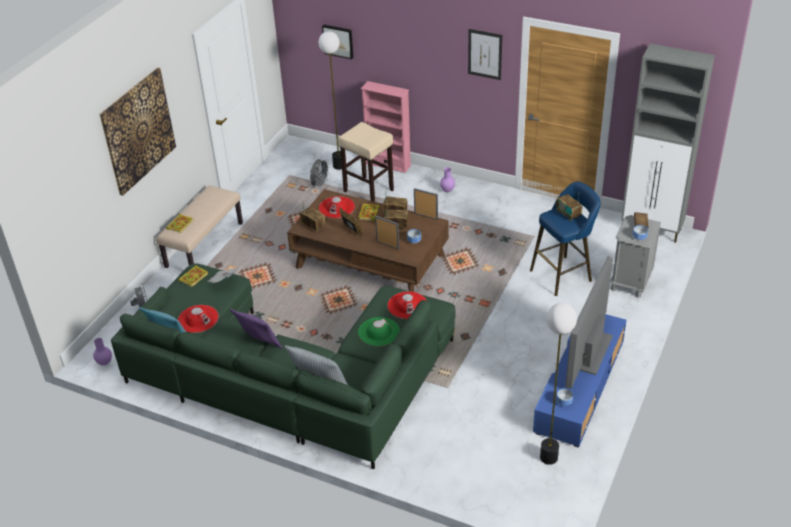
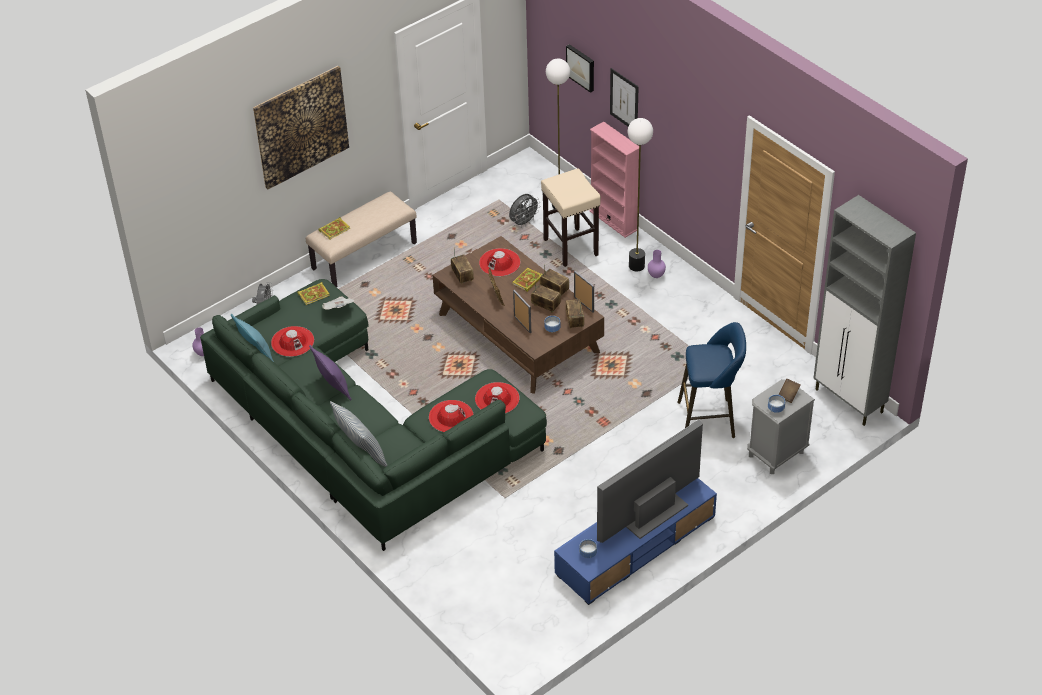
camera: 25 degrees right, 5 degrees up
green hat [358,317,400,346] -> red hat [429,400,474,432]
picture [468,29,502,80] -> picture moved to [610,68,639,126]
floor lamp [540,303,577,465] -> floor lamp moved to [628,118,653,272]
radio [556,194,582,221] -> radio moved to [566,299,584,329]

